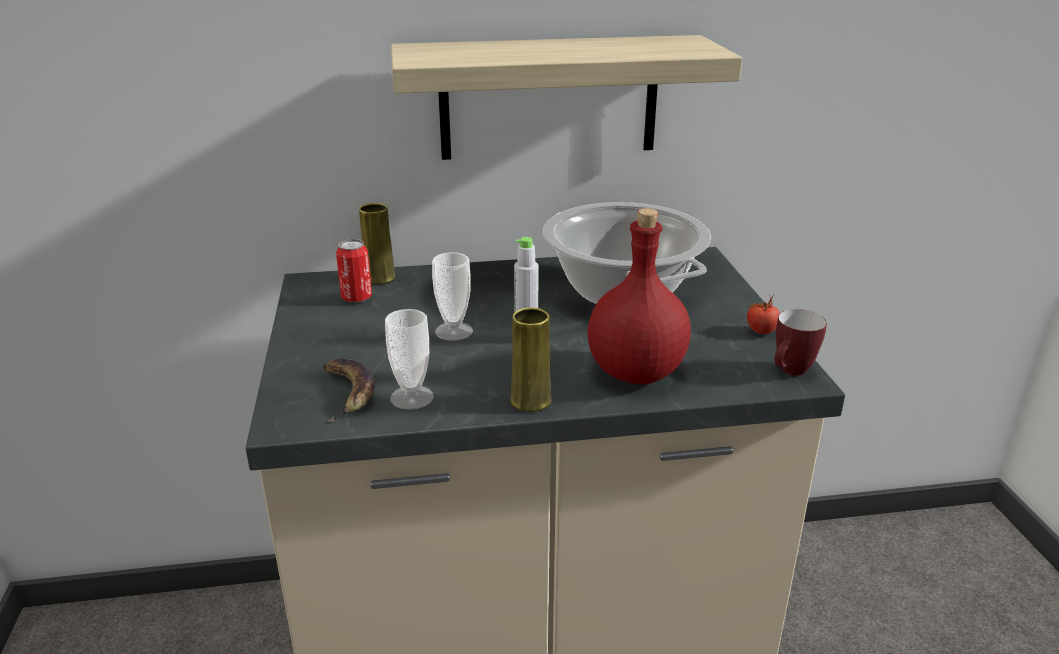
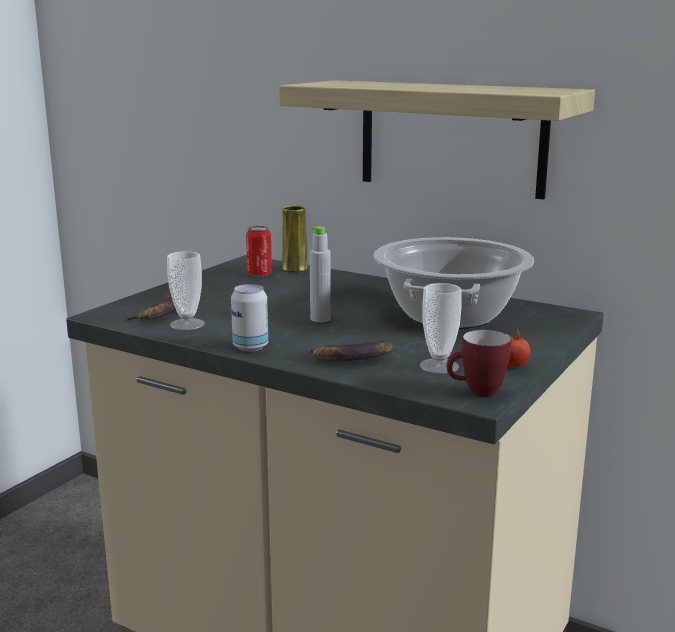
camera: 40 degrees right, 10 degrees down
cup [432,252,473,341] -> cup moved to [420,283,462,374]
yellow vase [510,307,552,412] -> can [231,284,268,352]
red bottle [587,208,691,385] -> banana [307,340,393,361]

